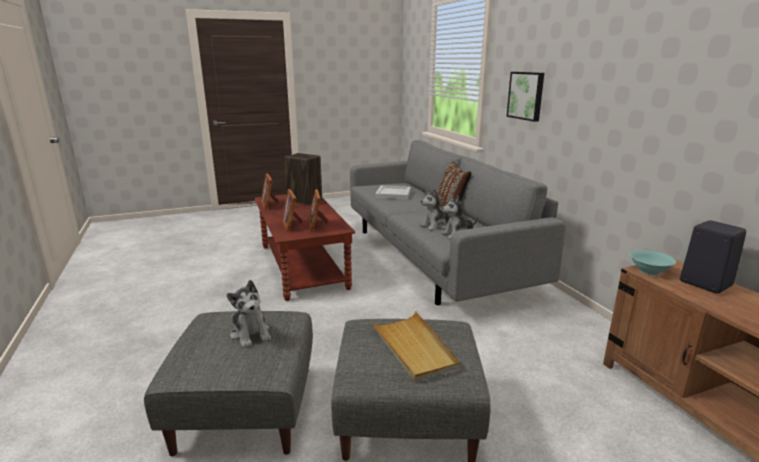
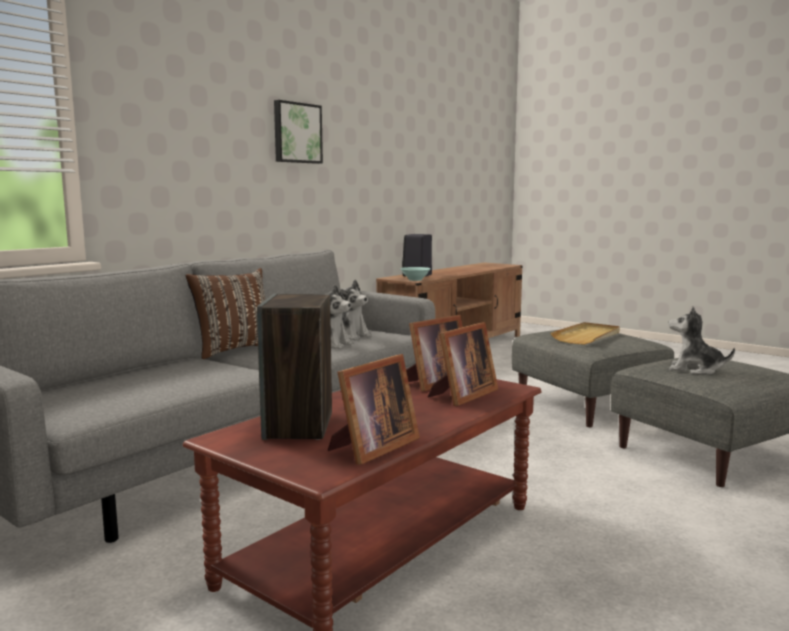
camera: 120 degrees left, 10 degrees down
plush toy [226,280,271,348] -> plush toy turned 90 degrees counterclockwise [669,306,735,375]
white tray [375,186,411,200] -> none
picture [507,72,544,122] -> picture moved to [274,100,323,164]

